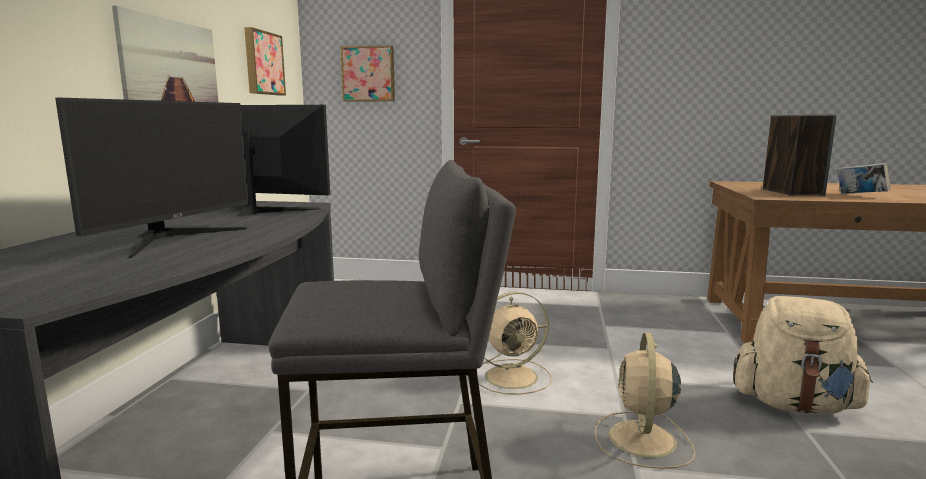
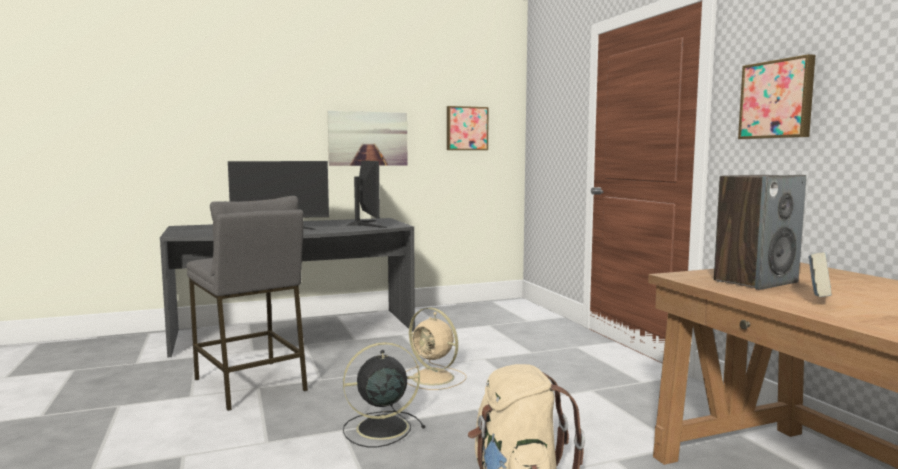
camera: 60 degrees right, 5 degrees down
picture [340,45,395,102] -> picture moved to [738,54,815,139]
beige fan [595,333,695,469] -> black fan [343,342,425,447]

